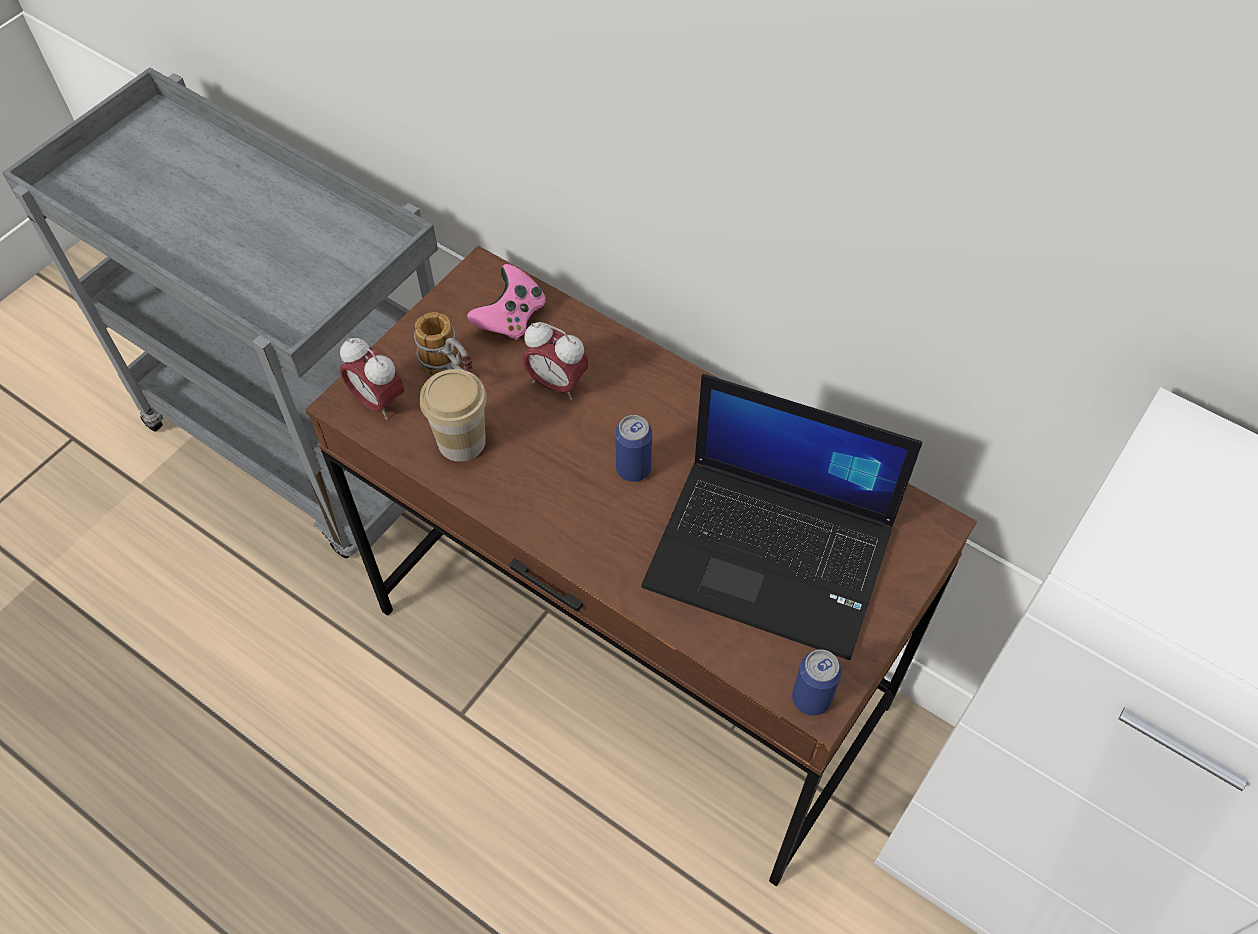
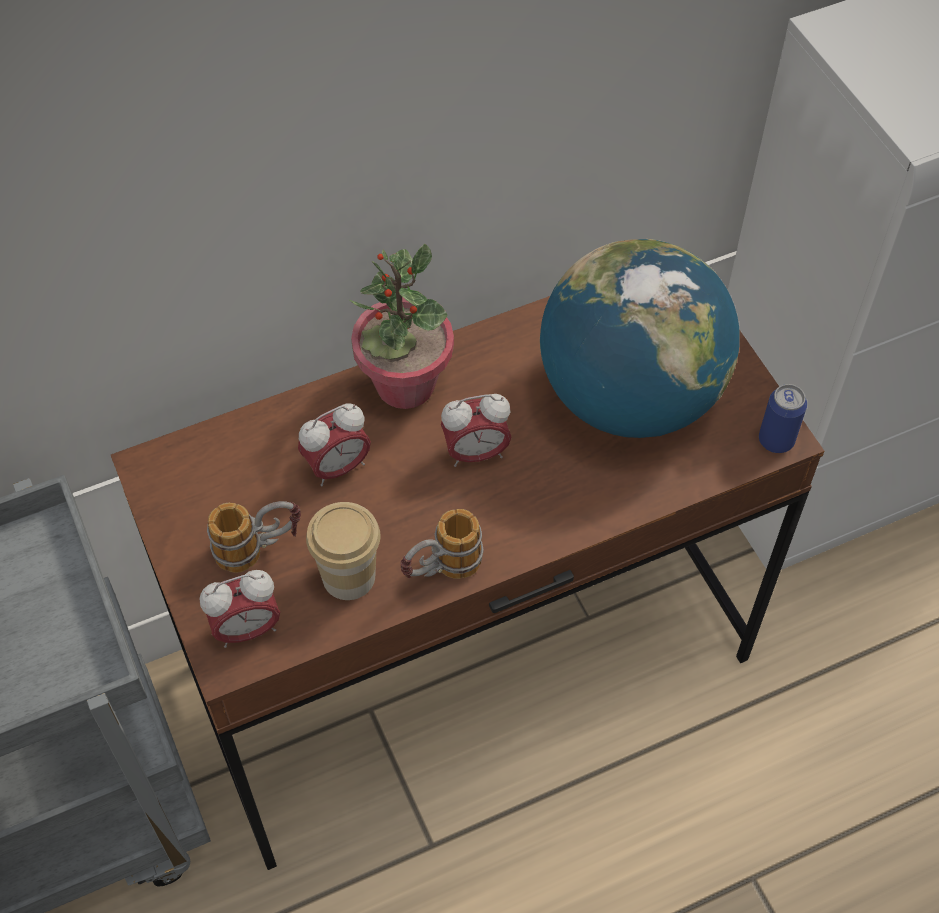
camera: 60 degrees left, 0 degrees up
pink game controller [467,264,546,340] -> none
can [615,415,652,482] -> alarm clock [441,394,512,467]
laptop [641,374,922,660] -> globe [540,239,740,438]
none -> potted plant [350,244,454,409]
none -> mug [400,509,484,579]

